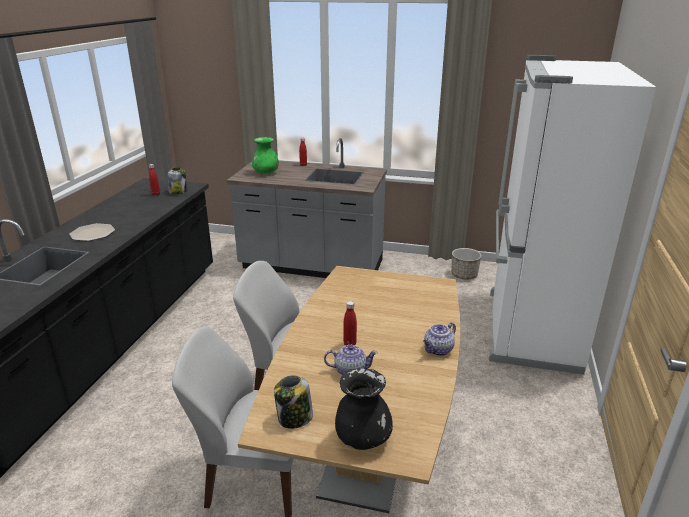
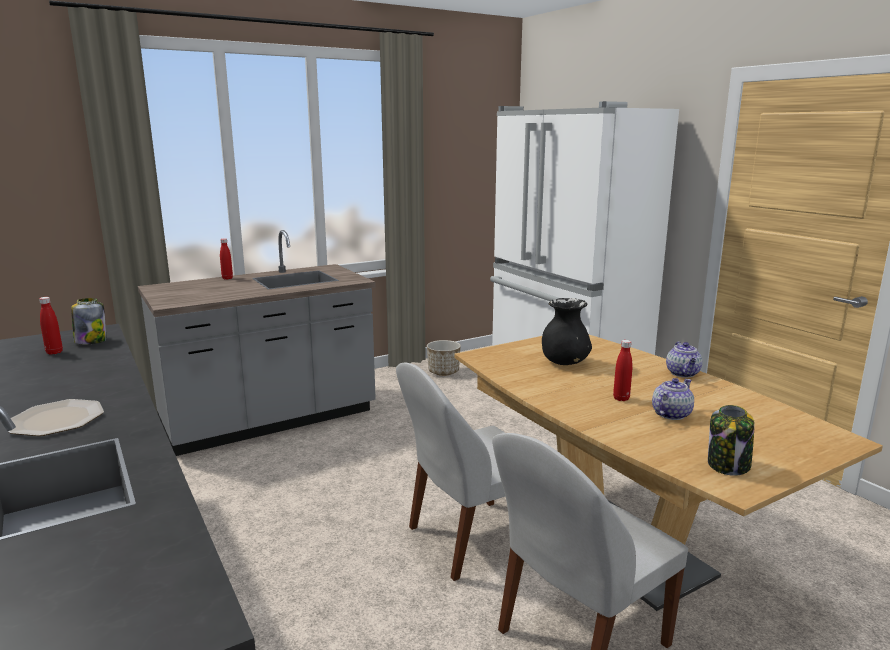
camera: 45 degrees left, 10 degrees down
green vase [252,137,279,174] -> none
black vase [335,368,393,450] -> black vase moved to [542,298,592,365]

